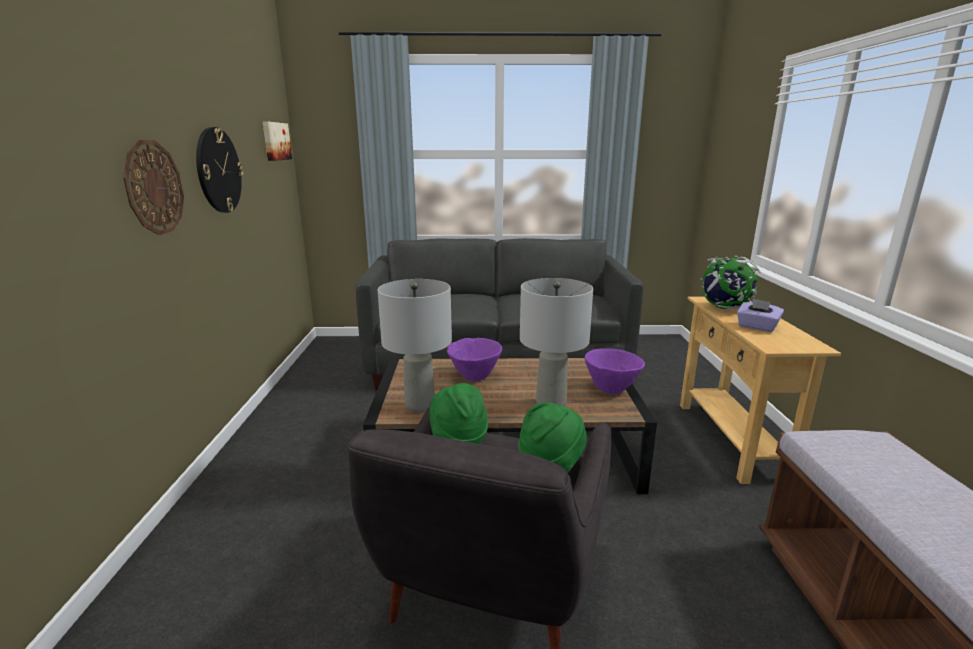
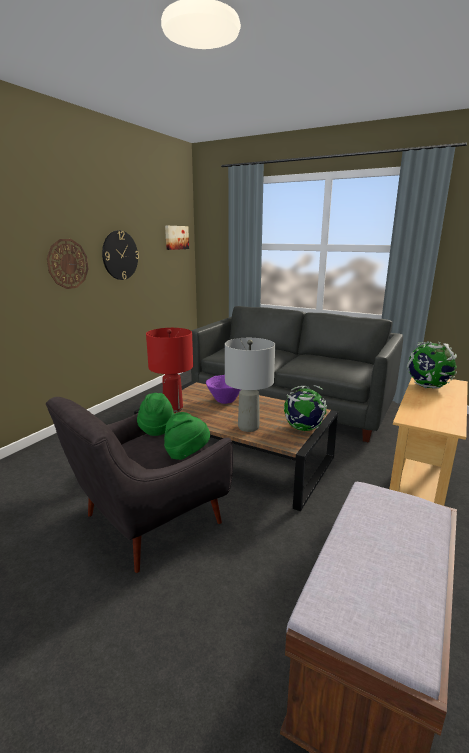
camera: 30 degrees right, 0 degrees up
grey table lamp [378,279,452,413] -> red table lamp [146,328,193,413]
purple bowl [584,348,645,394] -> globe [284,385,327,431]
purple tissue box [737,298,784,332] -> none

